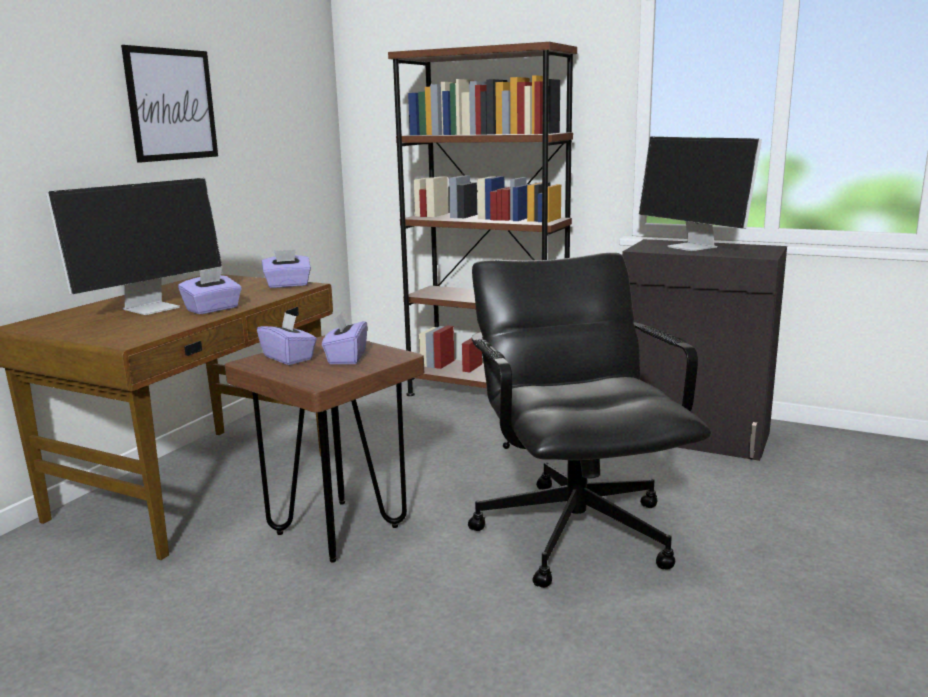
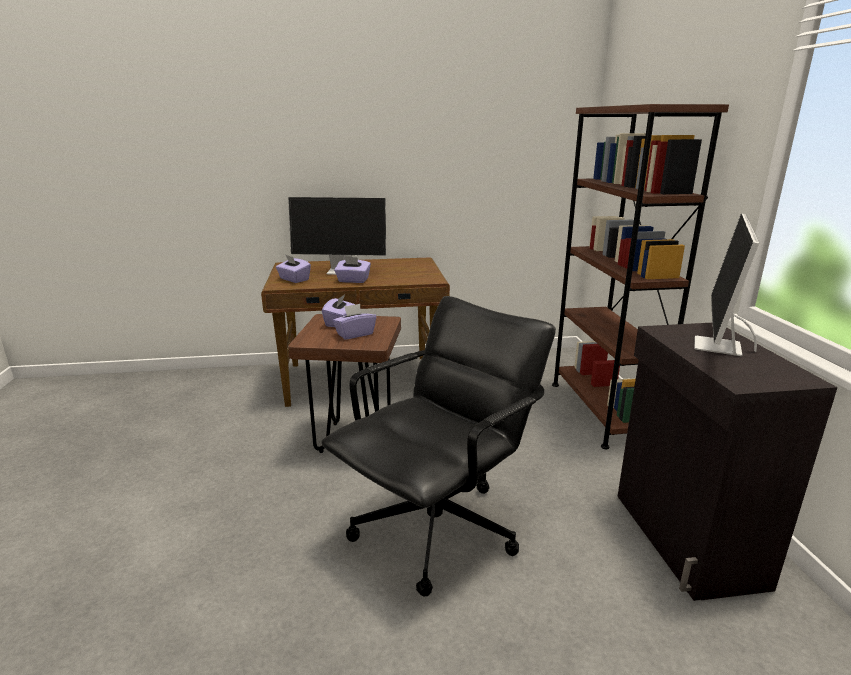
camera: 55 degrees right, 5 degrees up
picture [121,45,218,163] -> none
purple tissue box [262,250,311,288] -> purple tissue box moved to [276,254,311,283]

